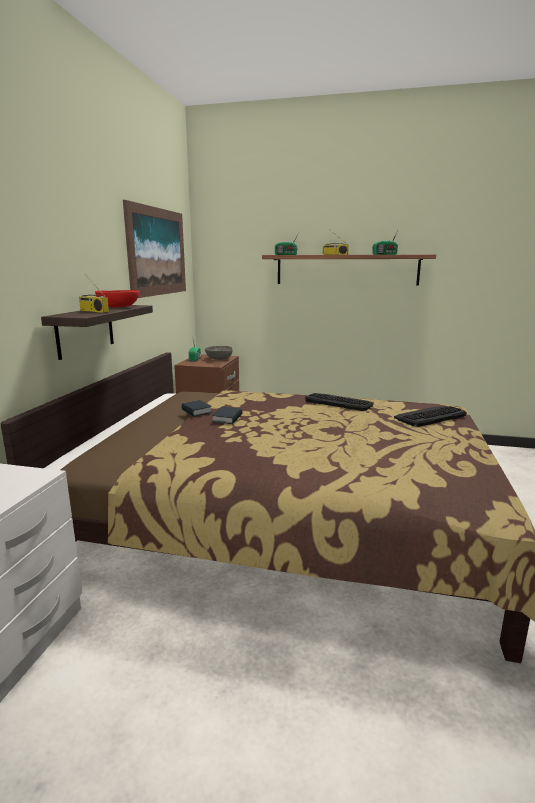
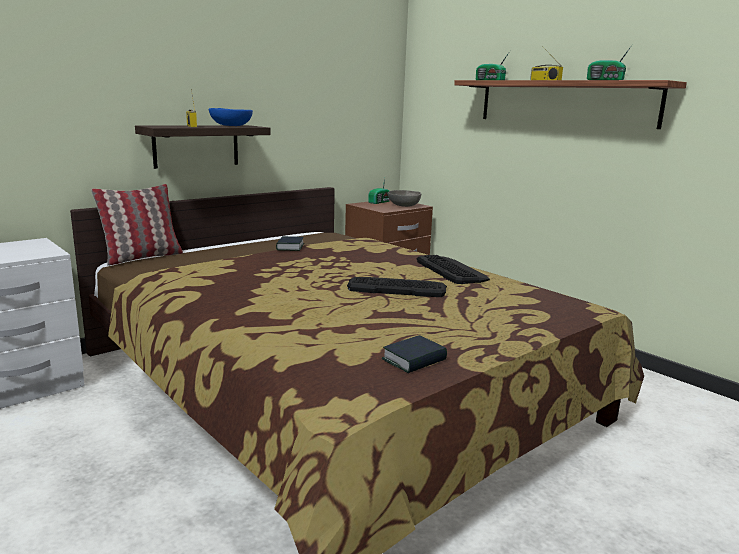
camera: 35 degrees right, 0 degrees up
red bowl [95,290,139,307] -> blue bowl [209,108,253,126]
picture [123,200,186,298] -> none
book [212,407,242,424] -> book moved to [382,335,447,373]
keyboard [394,406,467,427] -> keyboard moved to [347,277,447,297]
none -> pillow [91,184,183,266]

